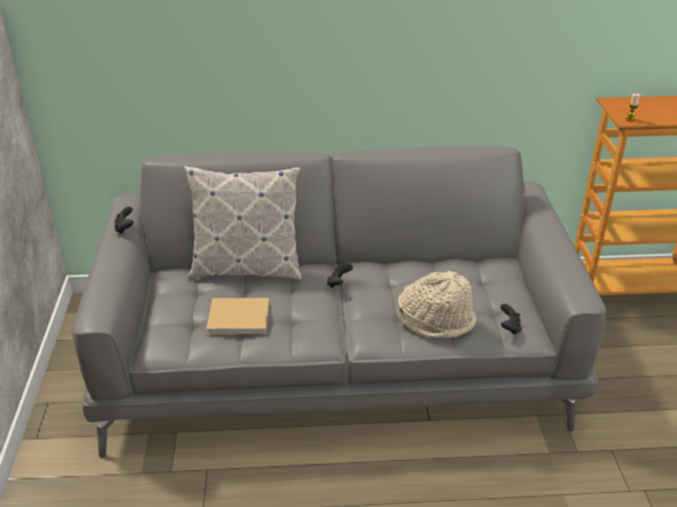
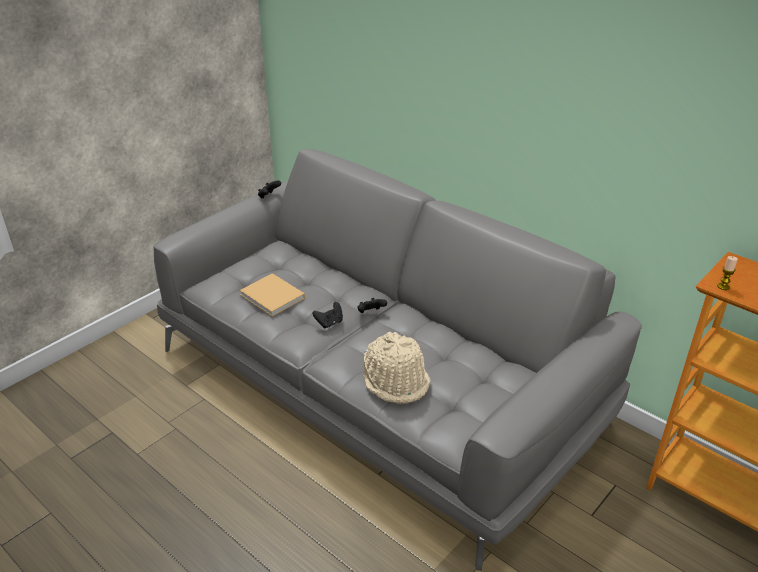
camera: 45 degrees right, 0 degrees up
pillow [184,166,302,281] -> none
black game controller [500,304,521,335] -> black game controller moved to [312,302,343,329]

